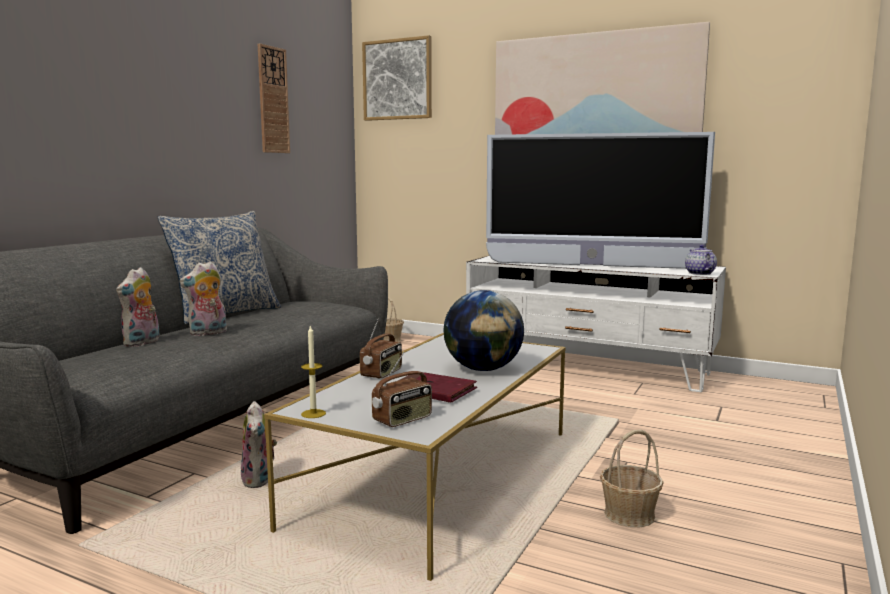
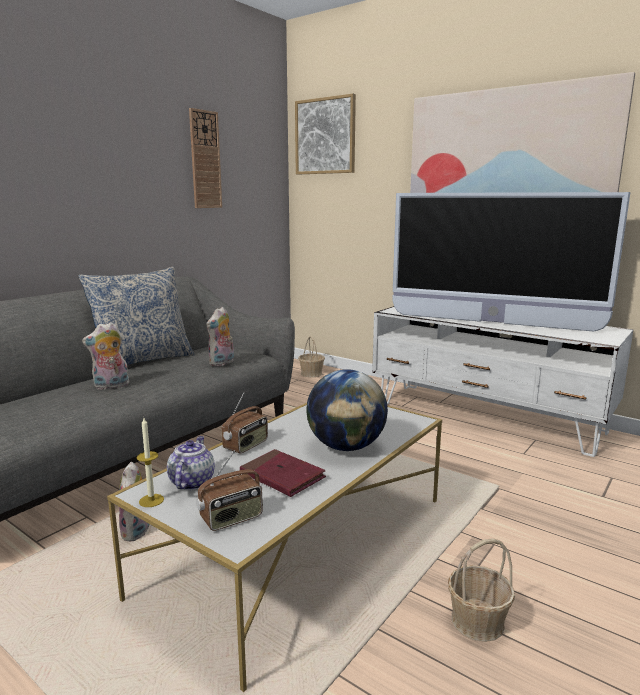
camera: 10 degrees right, 5 degrees up
plush toy [116,267,160,347] -> plush toy moved to [206,307,234,366]
teapot [685,245,717,275] -> teapot moved to [167,436,215,490]

